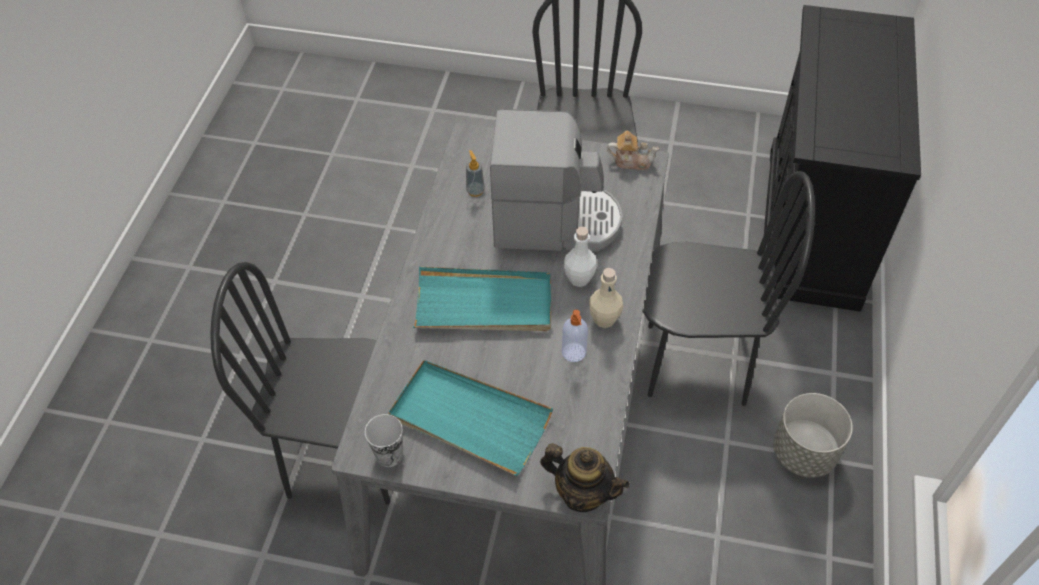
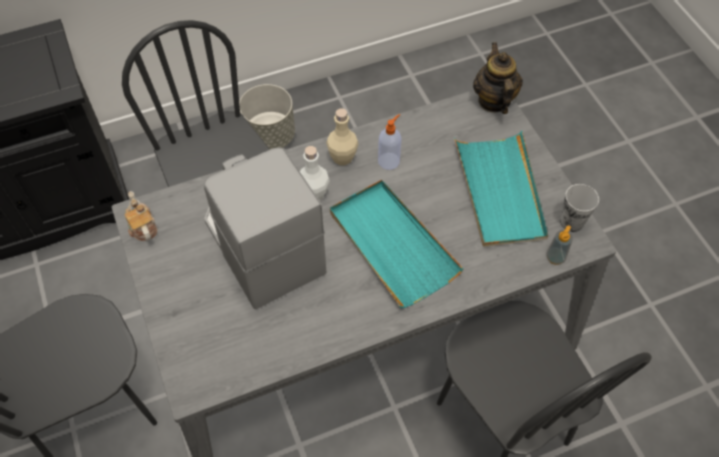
camera: 125 degrees left, 5 degrees up
soap dispenser [466,150,485,197] -> soap dispenser moved to [546,225,573,265]

